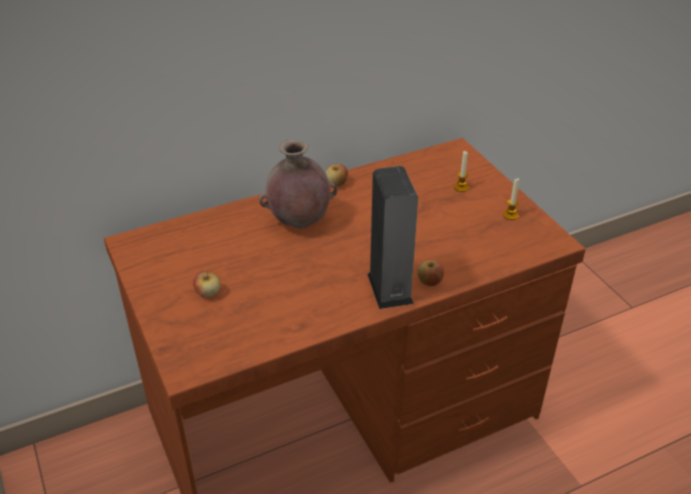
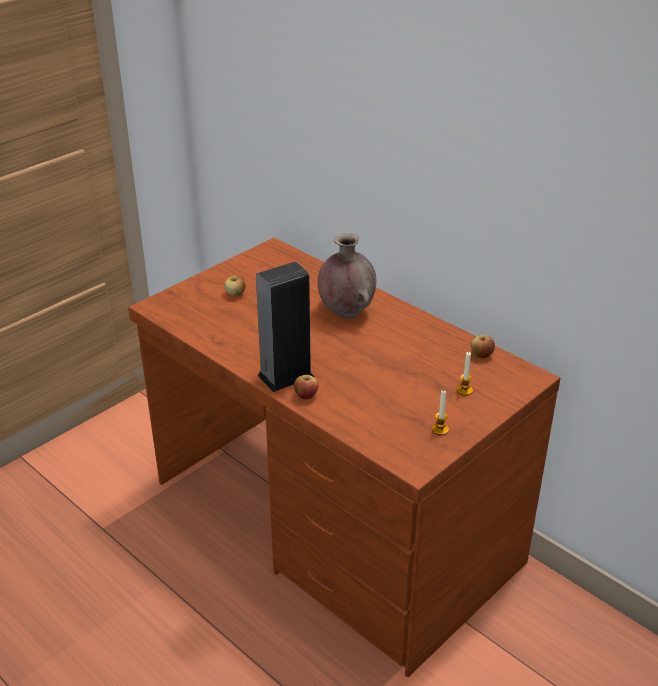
camera: 70 degrees right, 5 degrees down
apple [326,164,348,187] -> apple moved to [471,335,495,358]

